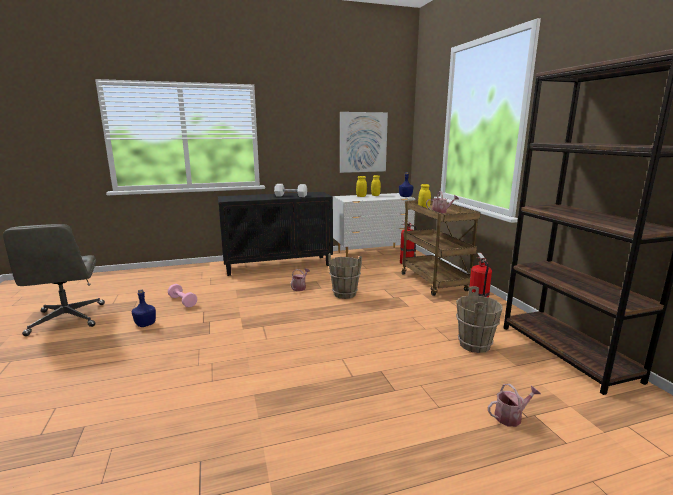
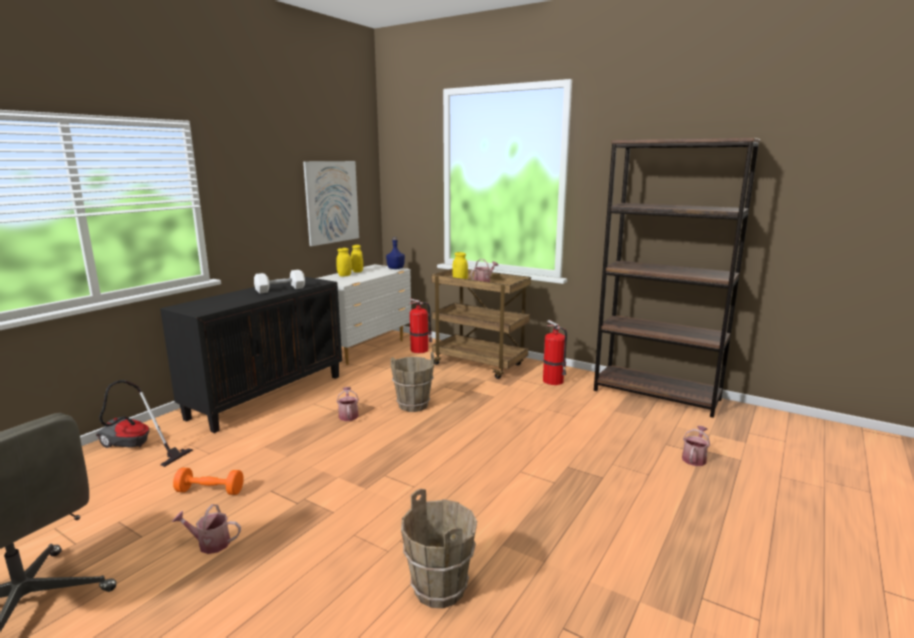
camera: 40 degrees left, 0 degrees up
blue bottle [132,289,156,327] -> watering can [172,504,241,554]
pink dumbbell [168,284,197,307] -> orange dumbbell [173,468,244,495]
brown bucket [456,286,503,353] -> brown bucket moved to [401,489,477,608]
none -> vacuum cleaner [96,380,193,467]

